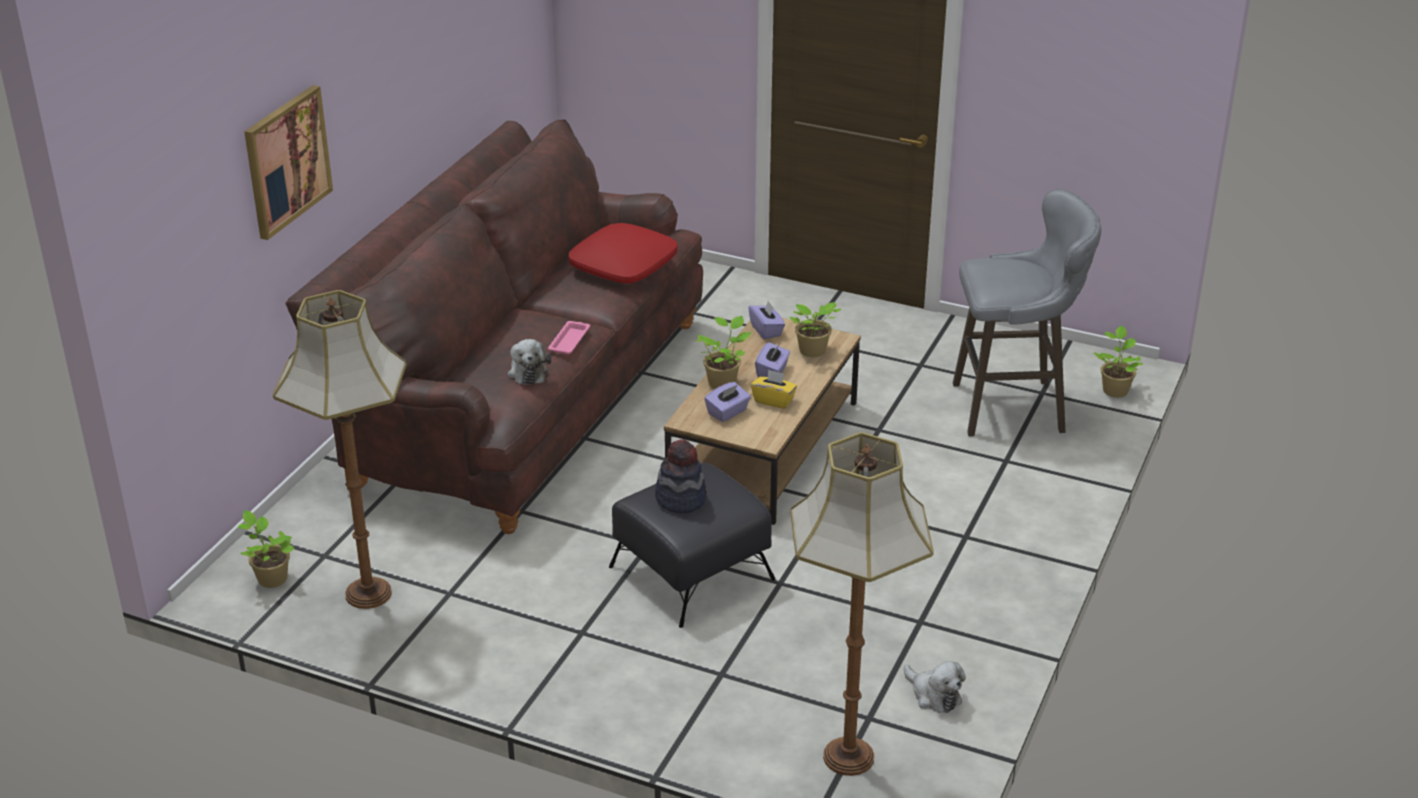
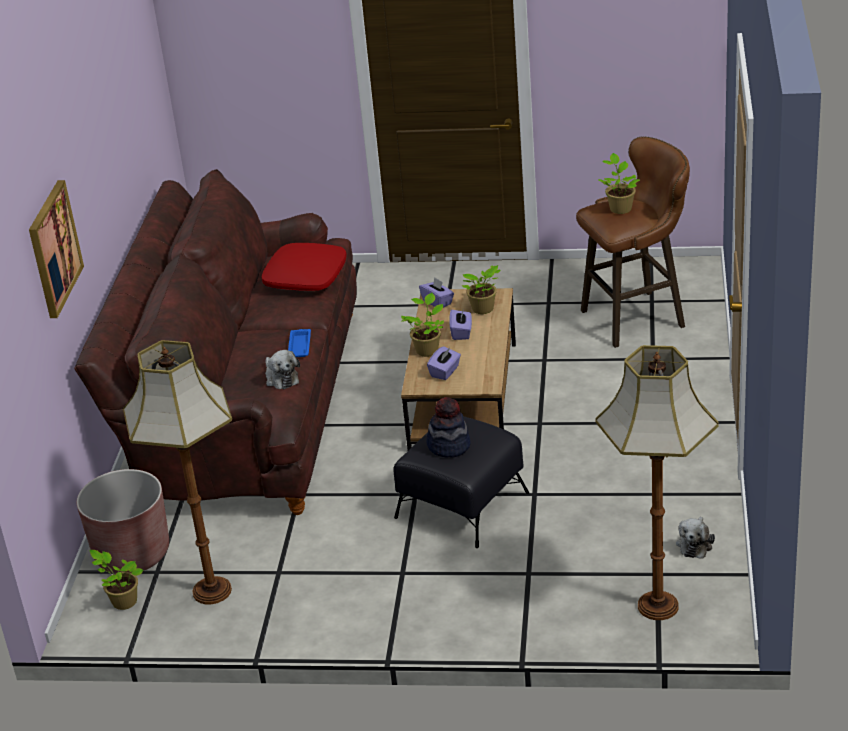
camera: 15 degrees left, 0 degrees up
pink tray [548,321,590,354] -> blue tray [288,329,311,357]
yellow tissue box [751,369,797,409] -> none
plush toy [904,661,966,713] -> plush toy turned 75 degrees clockwise [676,517,715,559]
grey stool [953,189,1101,436] -> brown stool [576,136,690,348]
potted plant [1094,325,1143,398] -> potted plant moved to [598,153,640,214]
none -> brown planter [77,469,169,574]

